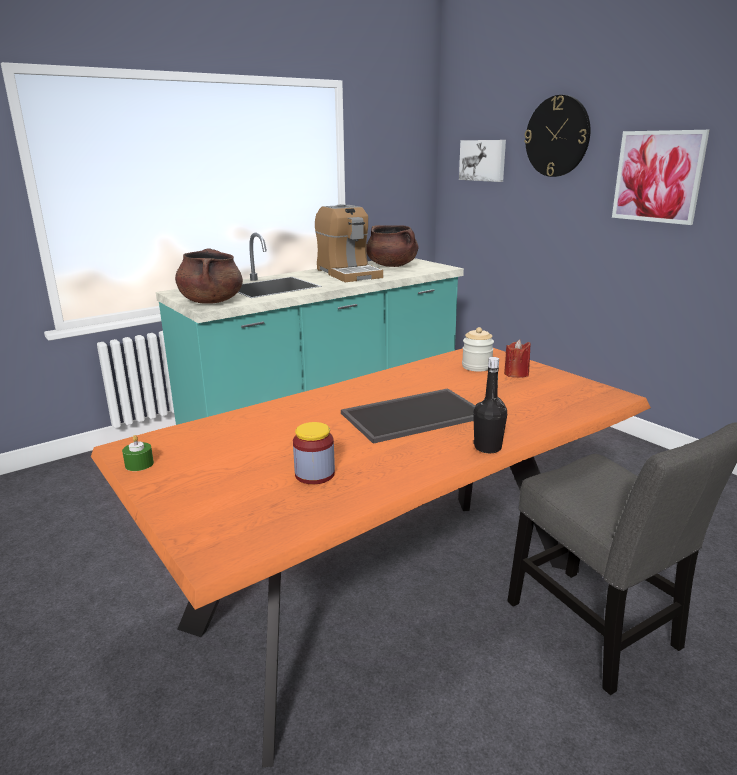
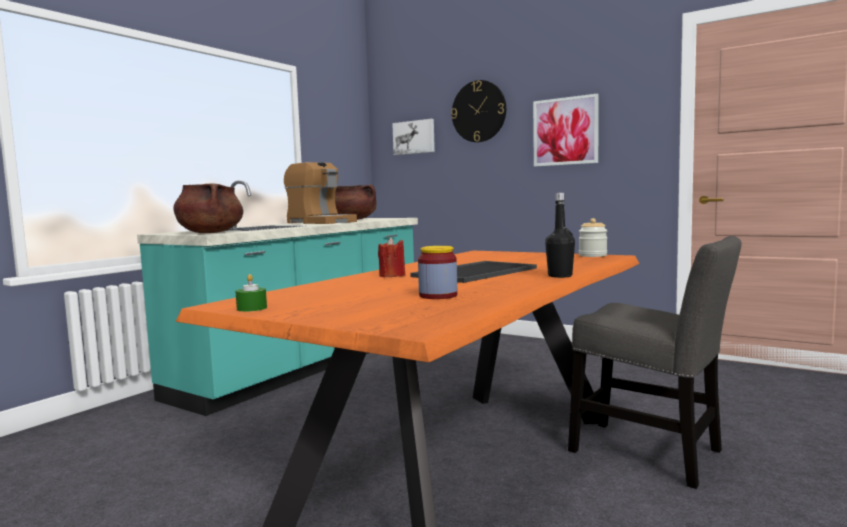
camera: 20 degrees left, 15 degrees down
jar [462,327,494,372] -> jar moved to [579,218,608,257]
red candle [504,339,531,378] -> red candle moved to [378,237,405,277]

